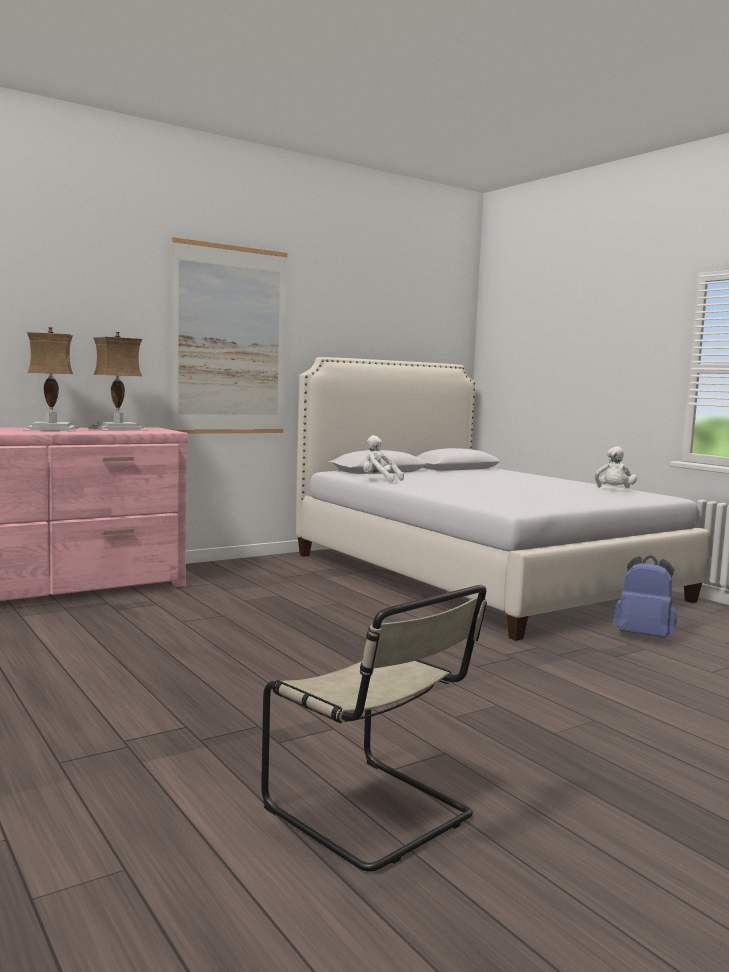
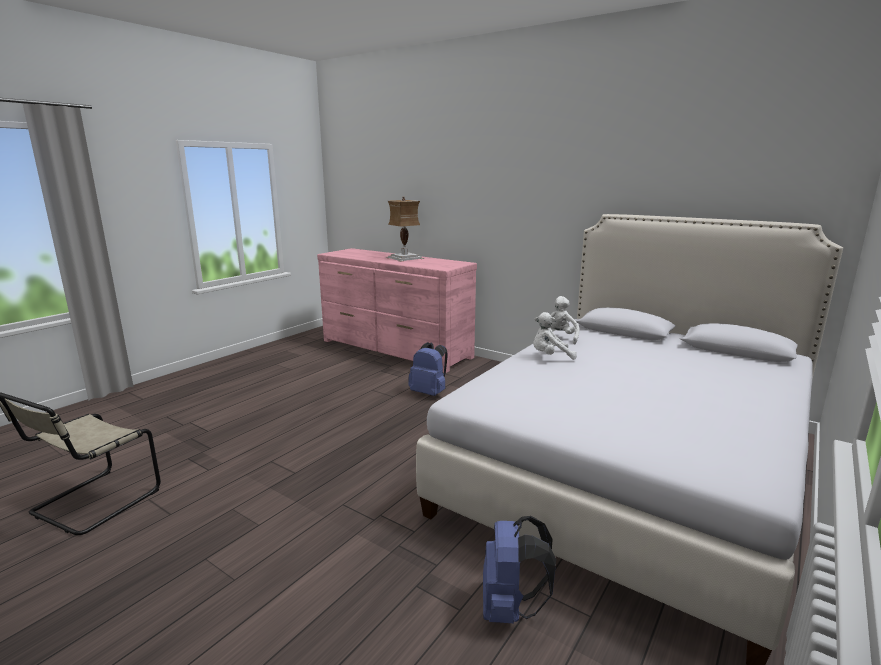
camera: 70 degrees right, 10 degrees up
table lamp [88,332,148,431] -> none
picture [170,237,287,434] -> none
white plush toy [595,446,637,488] -> white plush toy moved to [533,312,577,360]
none -> blue backpack [408,342,448,396]

